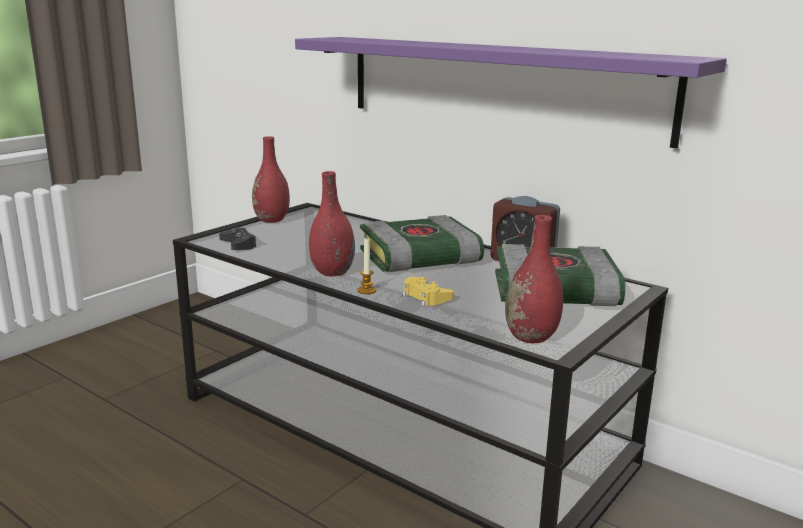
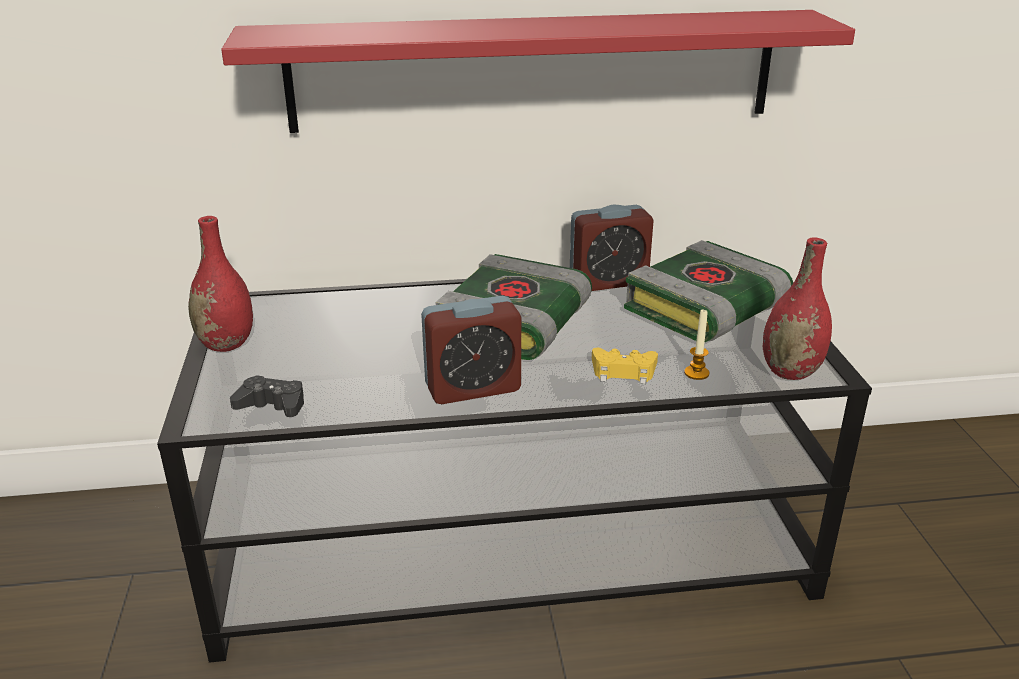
camera: 45 degrees left, 10 degrees up
purple shelf [295,37,727,148] -> red shelf [221,10,855,133]
red vase [309,171,355,276] -> alarm clock [421,296,522,404]
candle [357,238,376,294] -> candle moved to [684,310,710,380]

